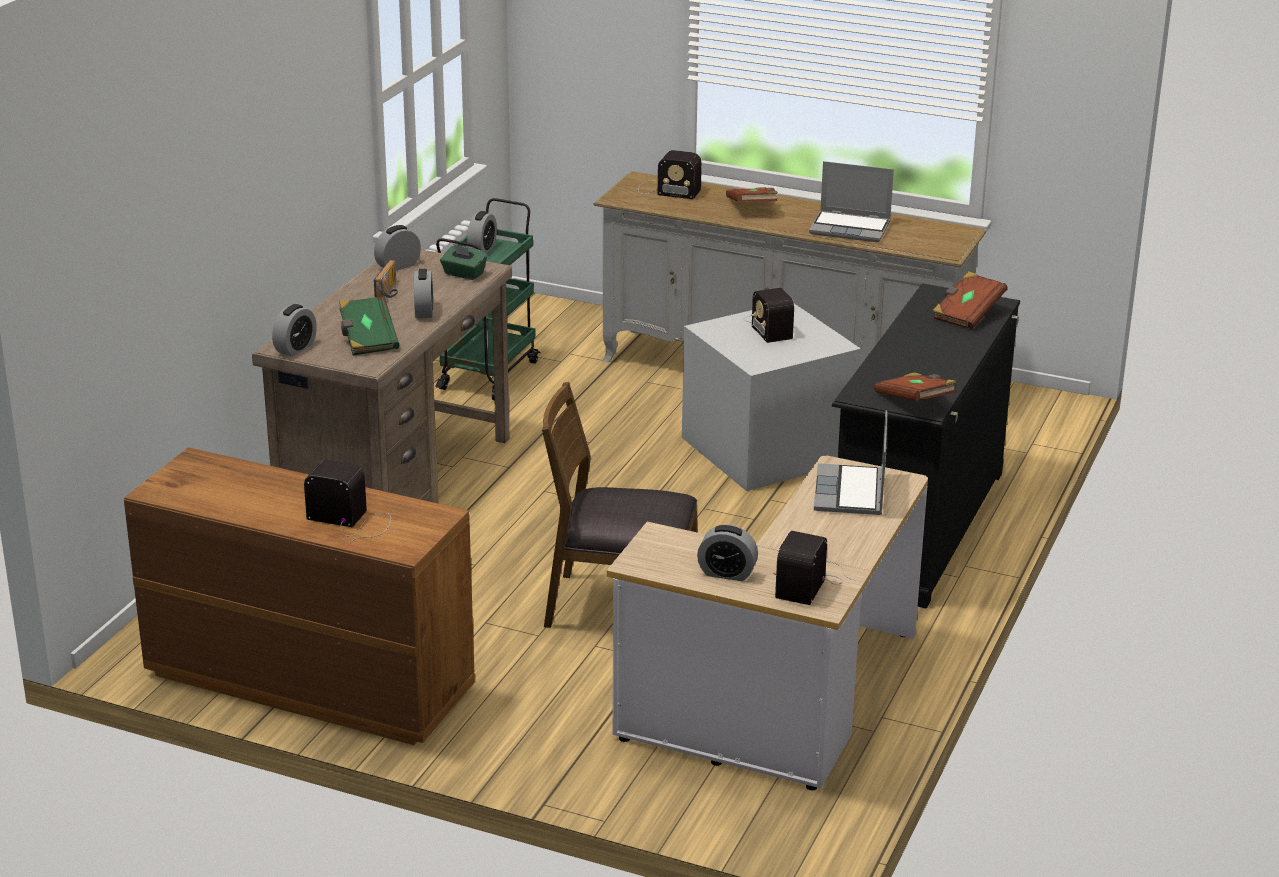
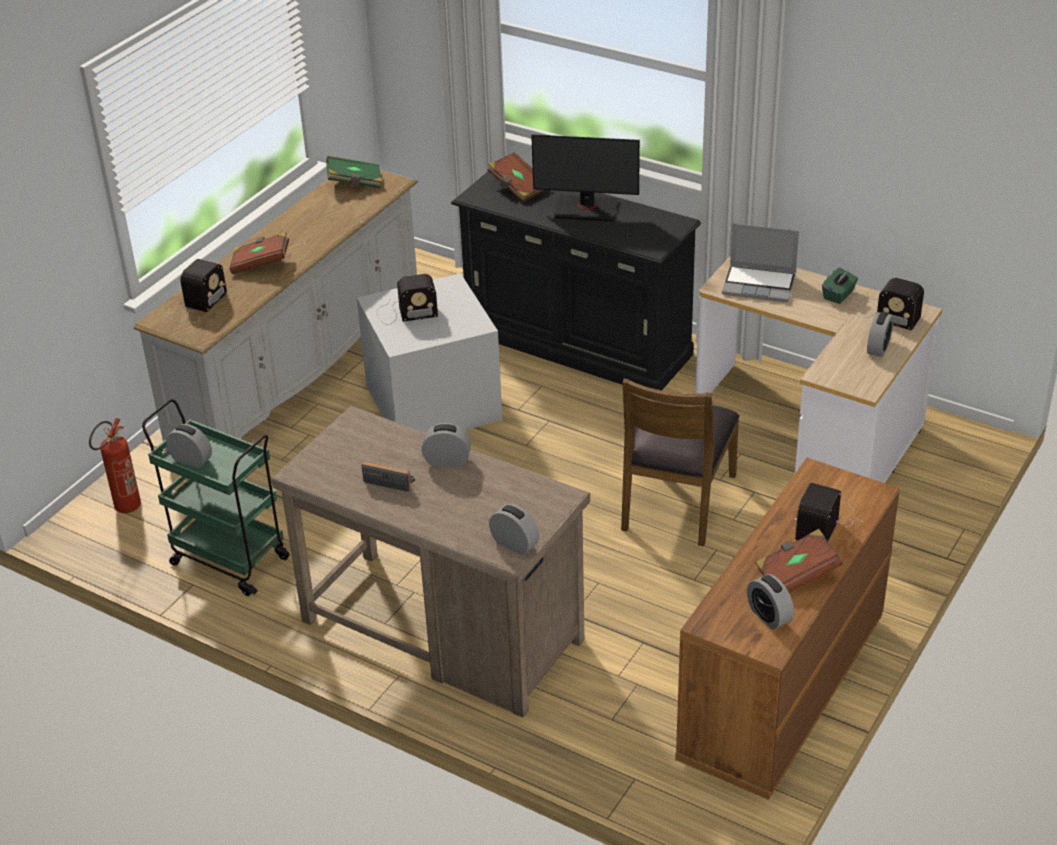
camera: 80 degrees left, 10 degrees up
green book [339,296,399,355] -> green book moved to [326,156,382,188]
alarm clock [374,225,421,271] -> alarm clock moved to [747,574,794,630]
green tissue box [440,244,487,280] -> green tissue box moved to [822,268,858,304]
laptop [809,161,894,242] -> none
brown book [874,373,956,401] -> brown book moved to [755,529,843,593]
none -> fire extinguisher [89,418,141,513]
none -> monitor [531,134,640,221]

